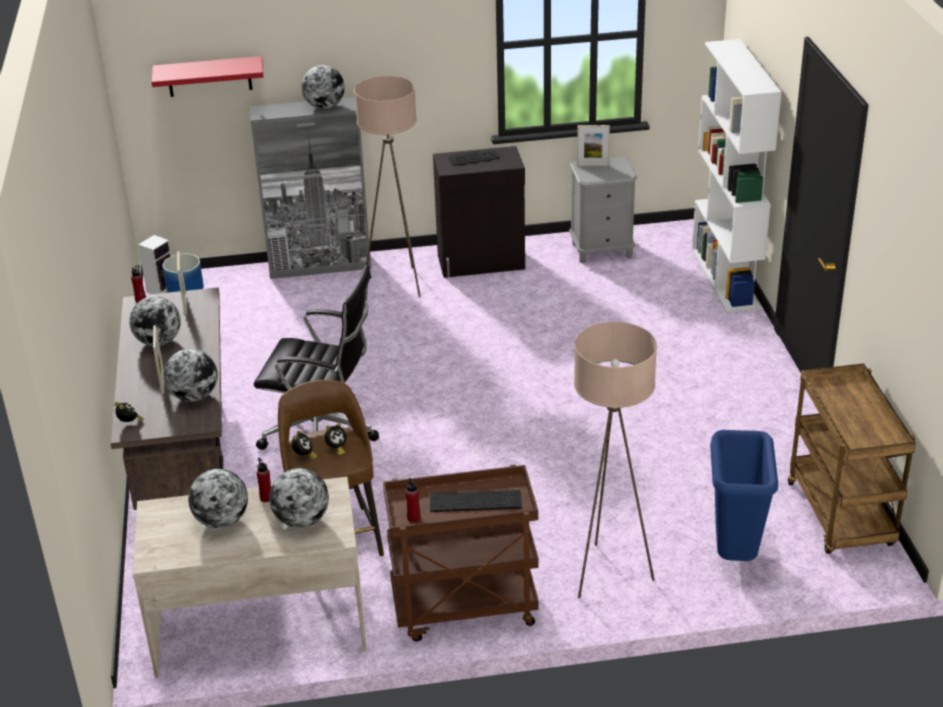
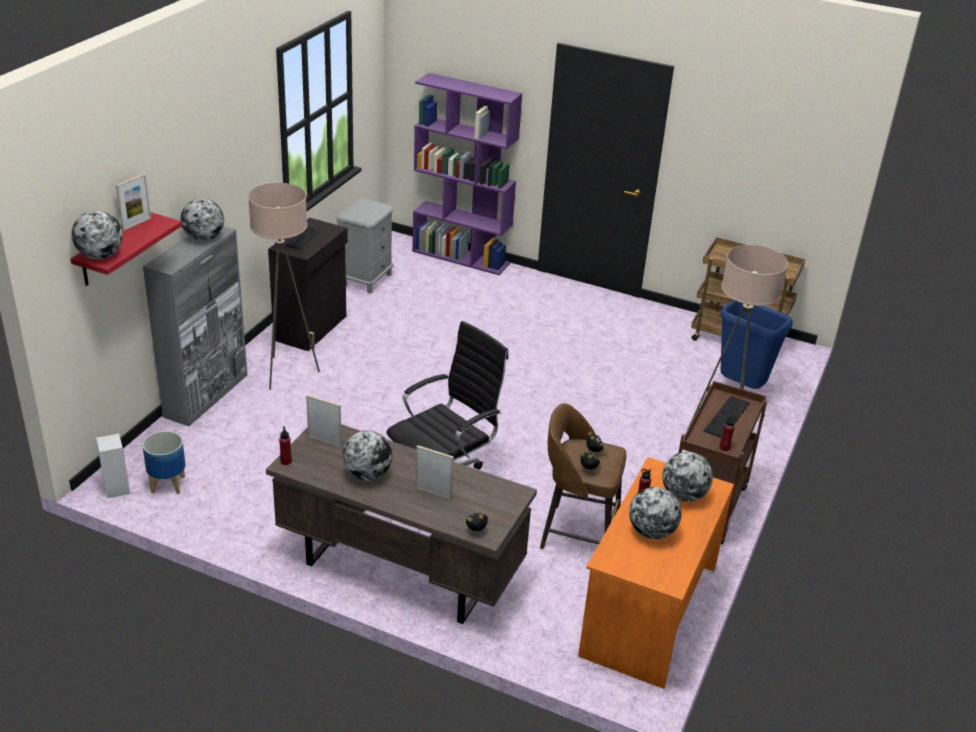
camera: 60 degrees left, 0 degrees up
beige desk [133,477,367,678] -> orange desk [578,457,734,689]
globe [164,348,218,402] -> globe moved to [72,210,123,259]
picture frame [577,125,610,166] -> picture frame moved to [116,174,151,231]
white bookcase [692,39,782,312] -> purple bookcase [412,73,522,275]

